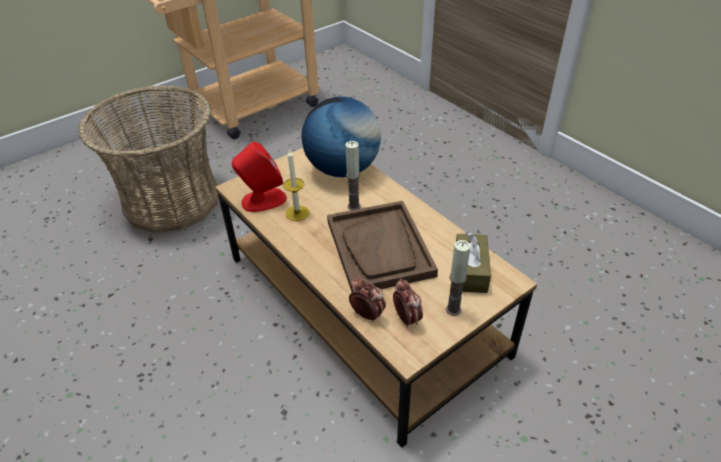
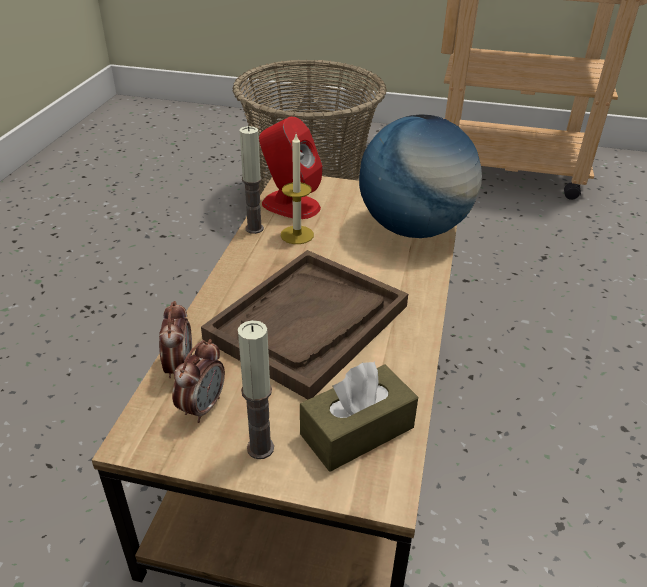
camera: 50 degrees right, 5 degrees down
candle [346,141,361,210] -> candle moved to [240,126,264,234]

